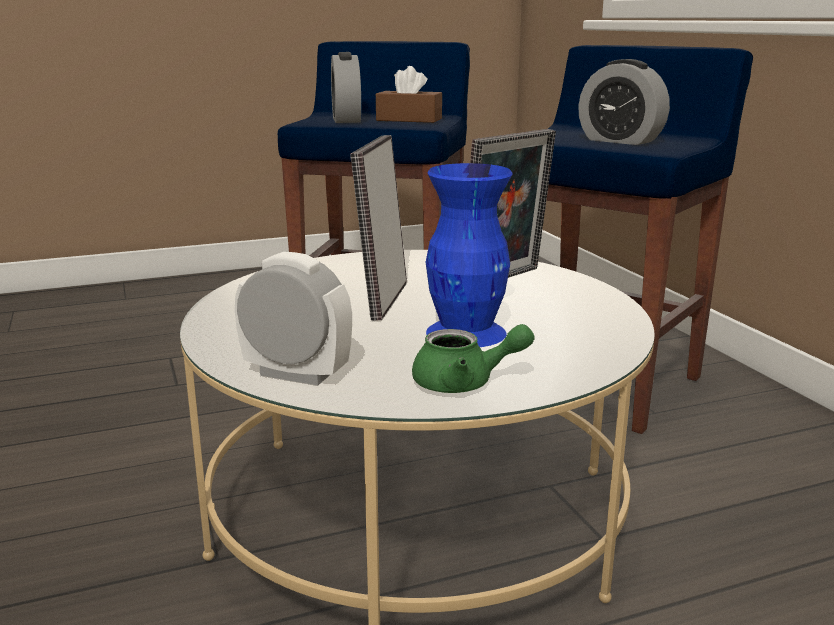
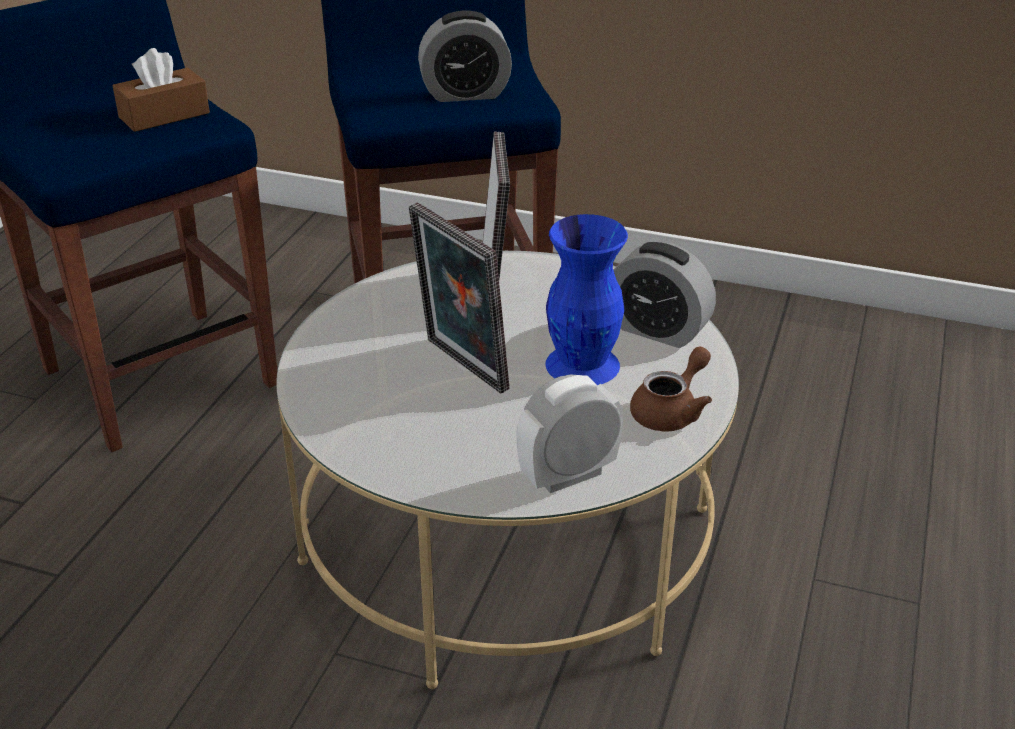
camera: 50 degrees left, 15 degrees up
alarm clock [331,52,361,123] -> alarm clock moved to [614,242,716,348]
green teapot [412,324,534,393] -> brown teapot [630,347,712,431]

